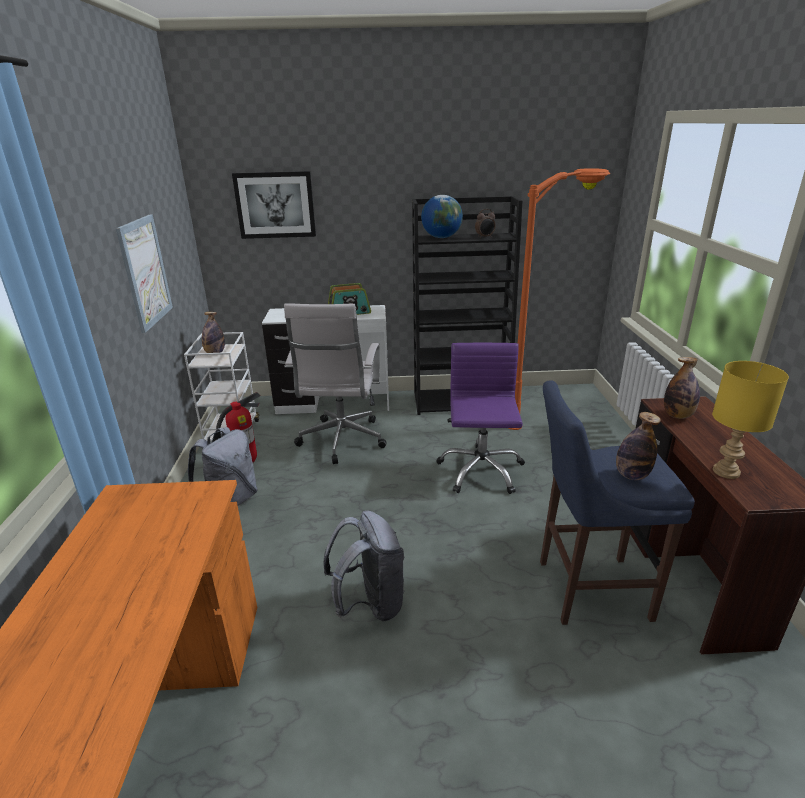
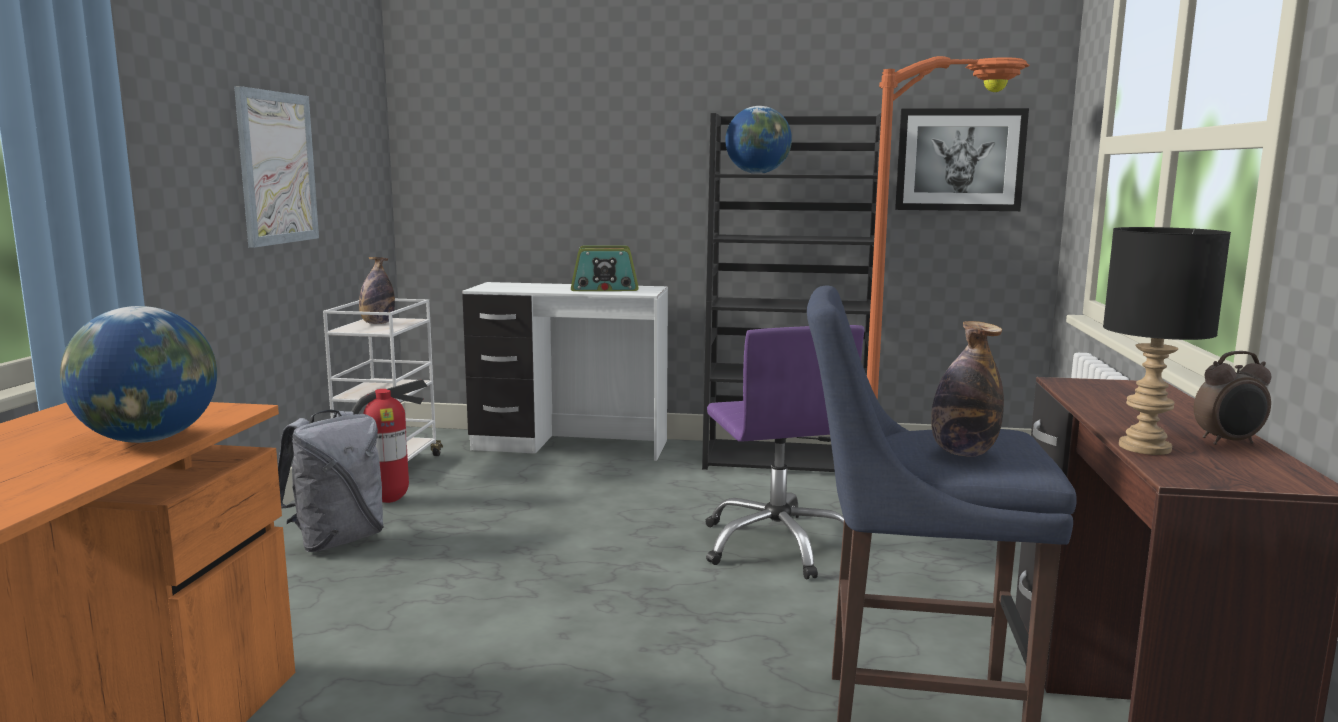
camera: 10 degrees right, 15 degrees down
picture [232,171,316,239] -> picture moved to [895,108,1029,211]
white office chair [284,303,387,464] -> none
grey backpack [324,511,405,621] -> none
purple office chair [436,343,525,494] -> purple office chair turned 150 degrees clockwise [705,325,865,579]
alarm clock [475,209,496,238] -> alarm clock moved to [1194,351,1271,445]
bottle [664,357,700,419] -> none
yellow table lamp [712,361,789,479] -> black table lamp [1103,227,1231,455]
none -> globe [60,306,217,443]

